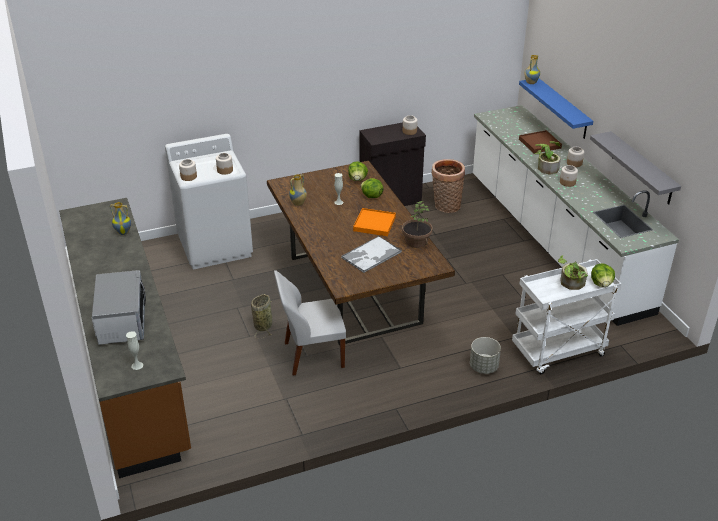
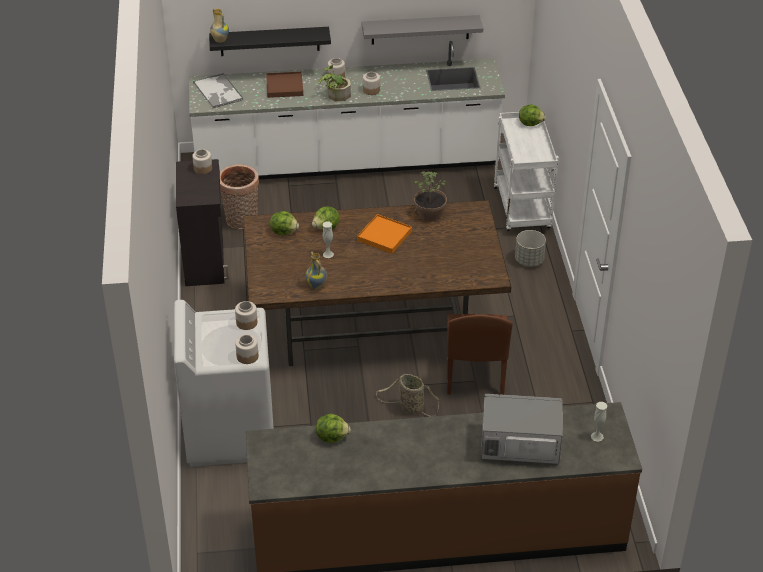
camera: 75 degrees left, 5 degrees up
vase [110,202,131,235] -> lettuce [316,414,351,443]
white chair [274,270,346,376] -> brown chair [447,314,513,395]
tray [341,236,402,273] -> tray moved to [193,73,243,108]
blue shelf [519,79,593,139] -> black shelf [209,27,331,56]
potted plant [558,255,588,290] -> none

